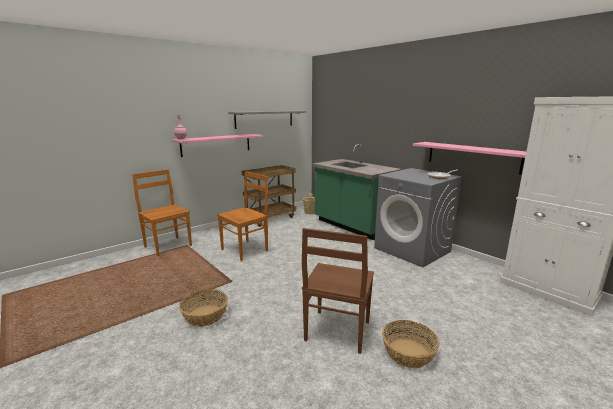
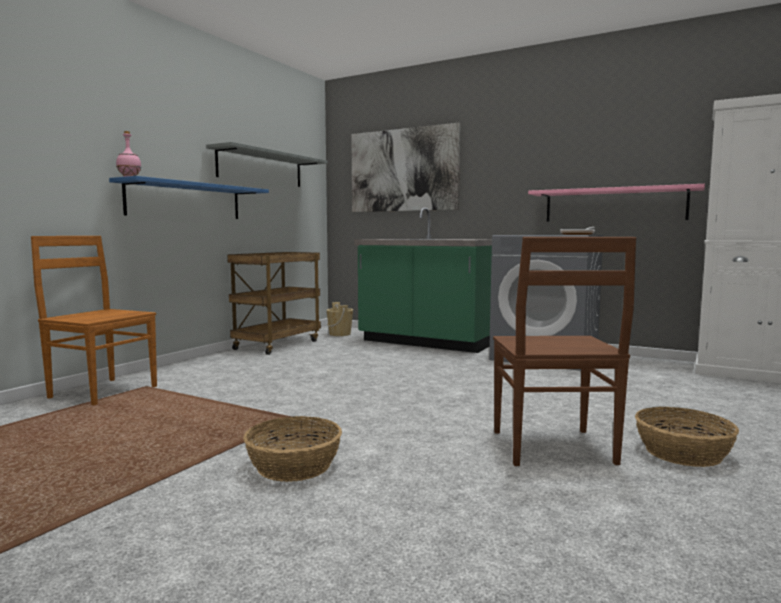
camera: 20 degrees left, 10 degrees down
pink shelf [172,134,263,157] -> blue shelf [109,176,269,219]
brown chair [217,171,268,261] -> none
none -> picture [351,123,461,212]

